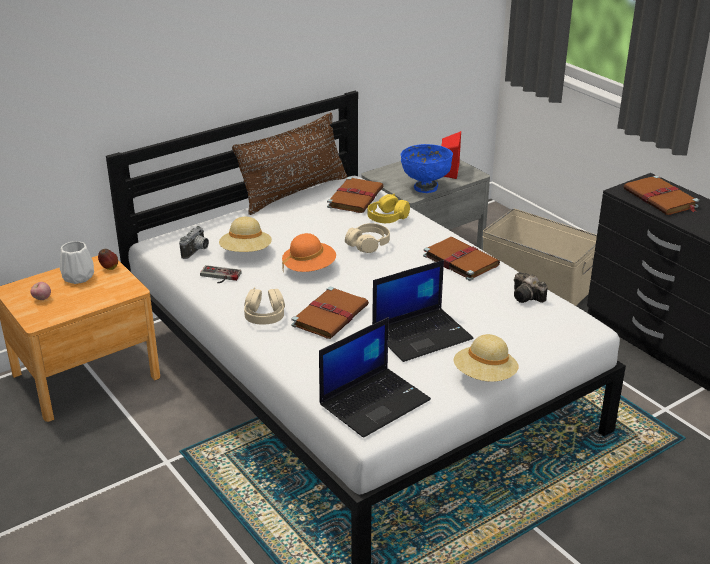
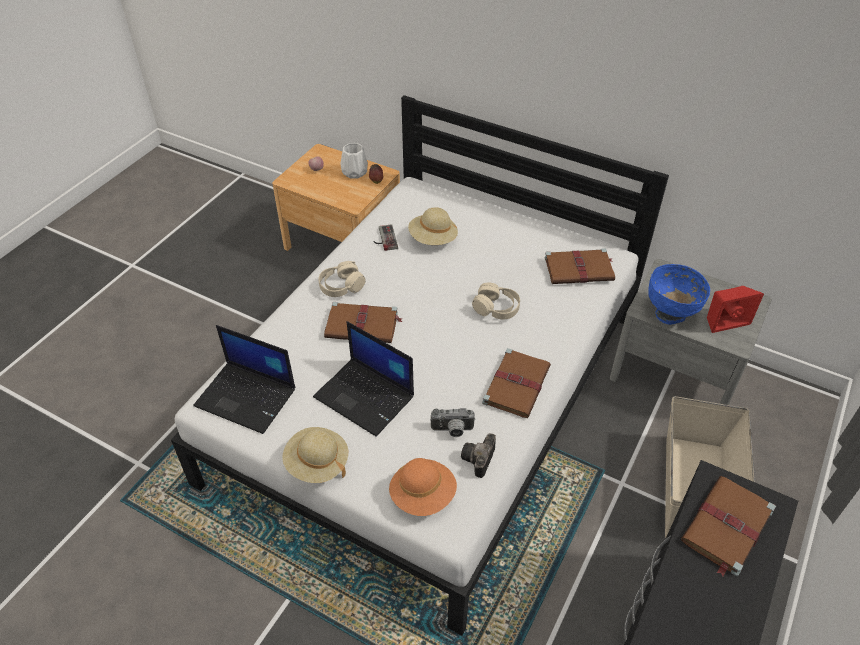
camera: 65 degrees right, 15 degrees up
camera [179,226,209,259] -> camera moved to [430,408,475,437]
brown pillow [232,113,347,215] -> none
orange hat [282,233,336,272] -> orange hat moved to [389,458,457,516]
yellow headphones [368,194,410,223] -> none

